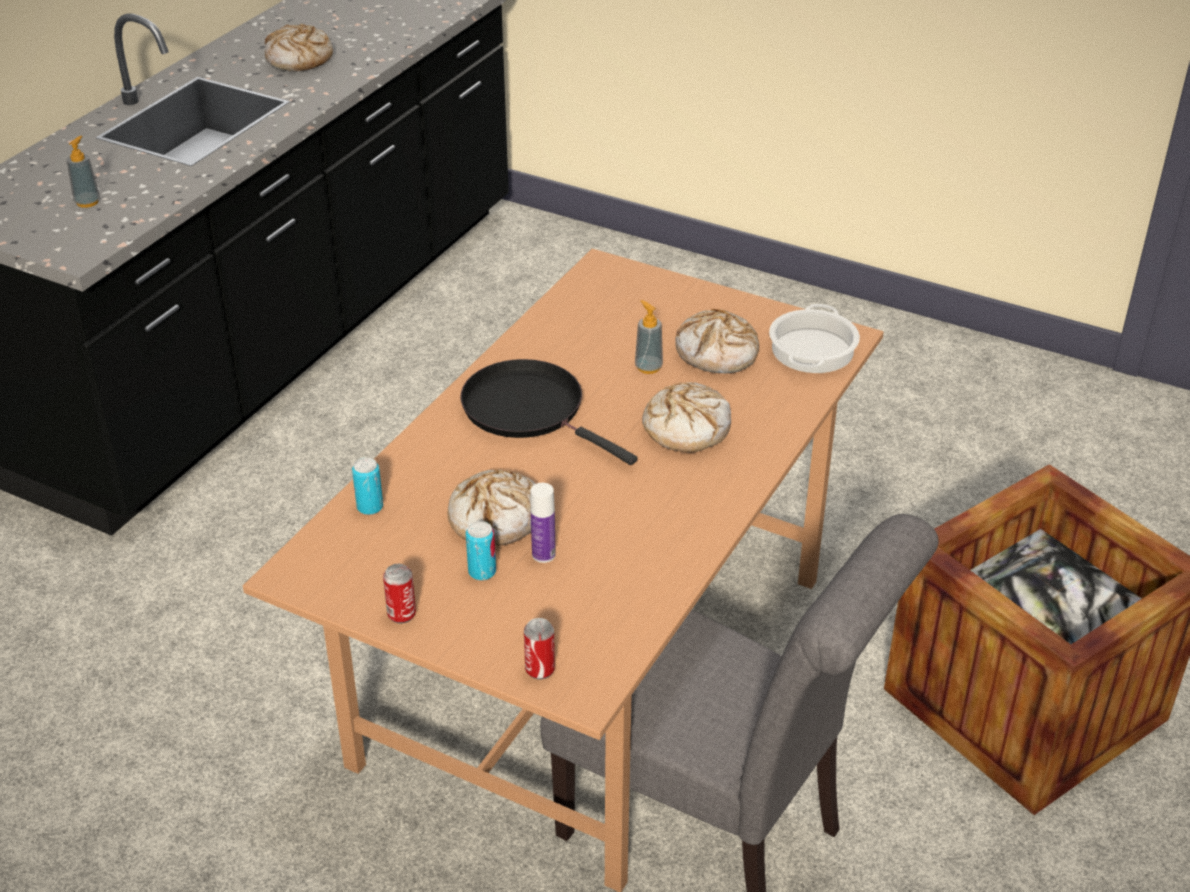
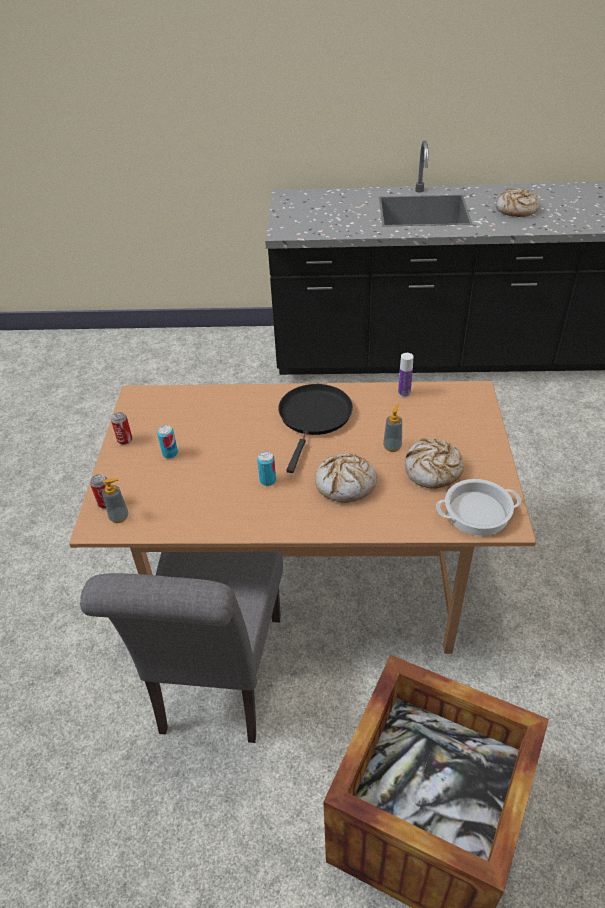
camera: 65 degrees right, 5 degrees up
soap dispenser [67,136,100,208] -> soap dispenser moved to [102,478,129,523]
can [352,458,383,515] -> can moved to [257,451,276,486]
bread [447,469,536,545] -> none
bottle [531,483,556,563] -> bottle moved to [398,353,414,397]

